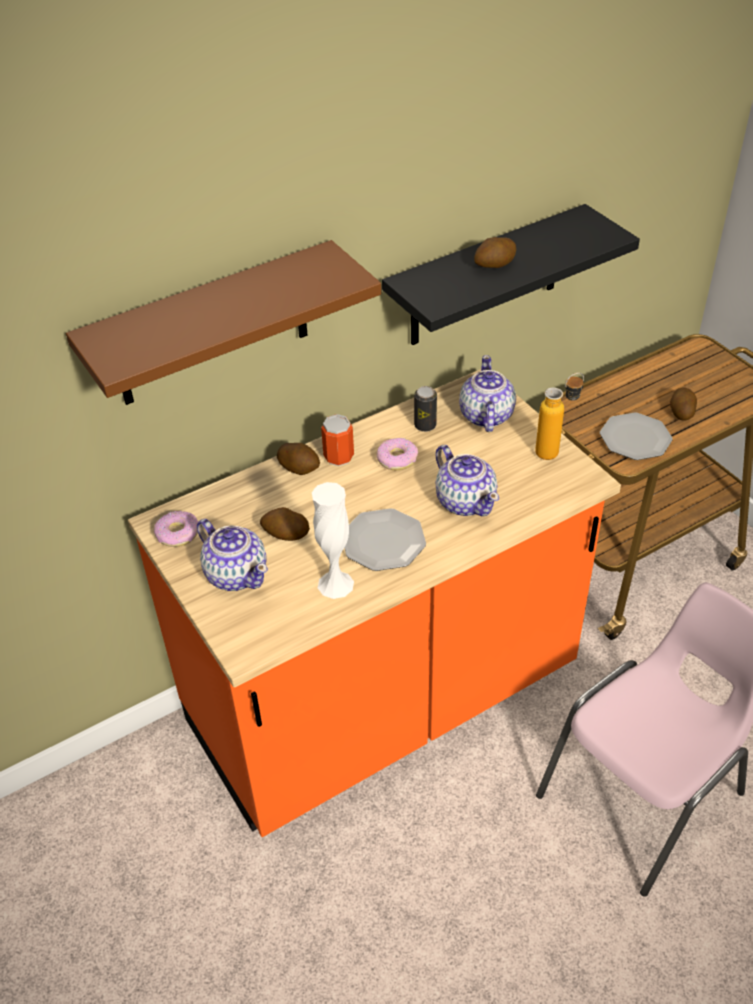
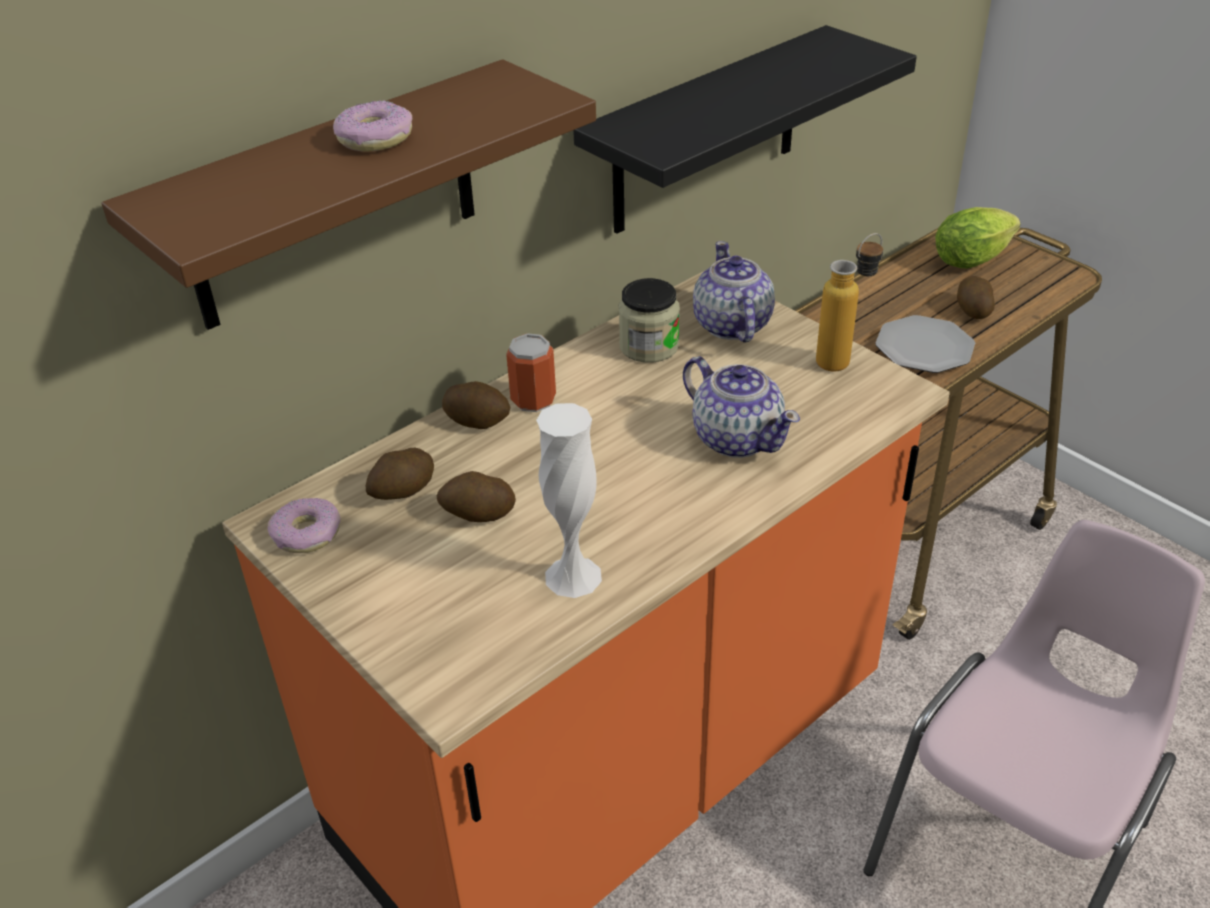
camera: 10 degrees left, 5 degrees down
teapot [197,519,268,591] -> none
plate [344,508,426,571] -> none
donut [377,438,418,470] -> donut moved to [333,101,412,152]
can [414,386,437,432] -> jar [619,278,680,363]
potato [474,237,516,268] -> potato moved to [366,448,434,500]
none -> lettuce [935,207,1021,268]

